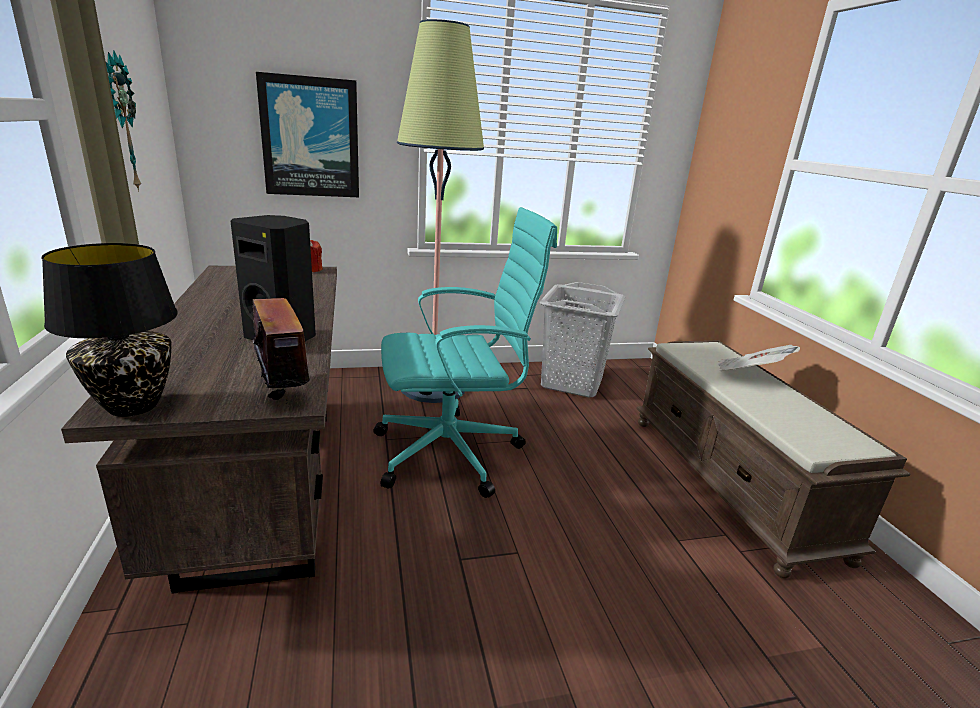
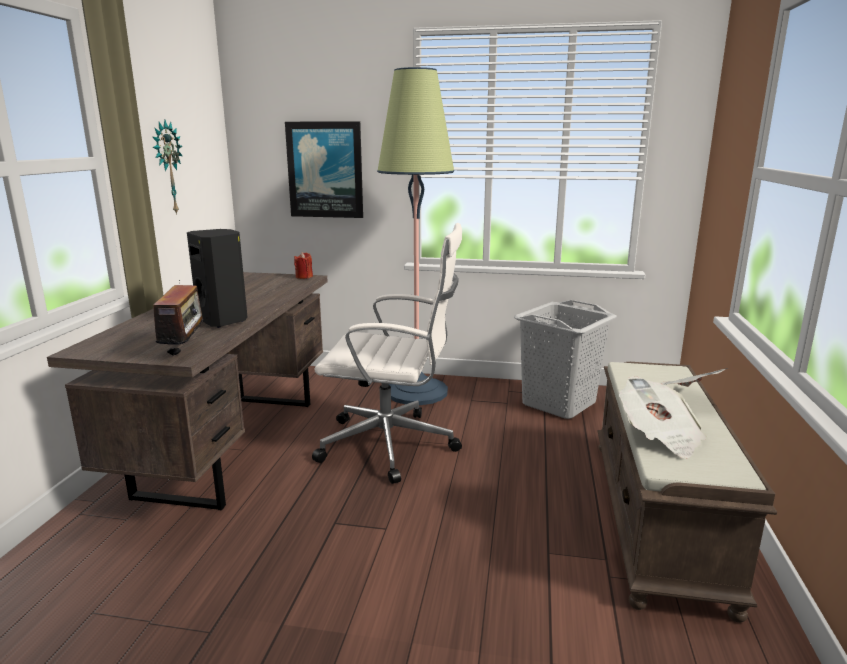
camera: 25 degrees right, 5 degrees down
black table lamp [41,243,178,417] -> none
turquoise office chair [373,207,557,498] -> white office chair [312,223,462,484]
none -> newspaper [619,376,707,459]

